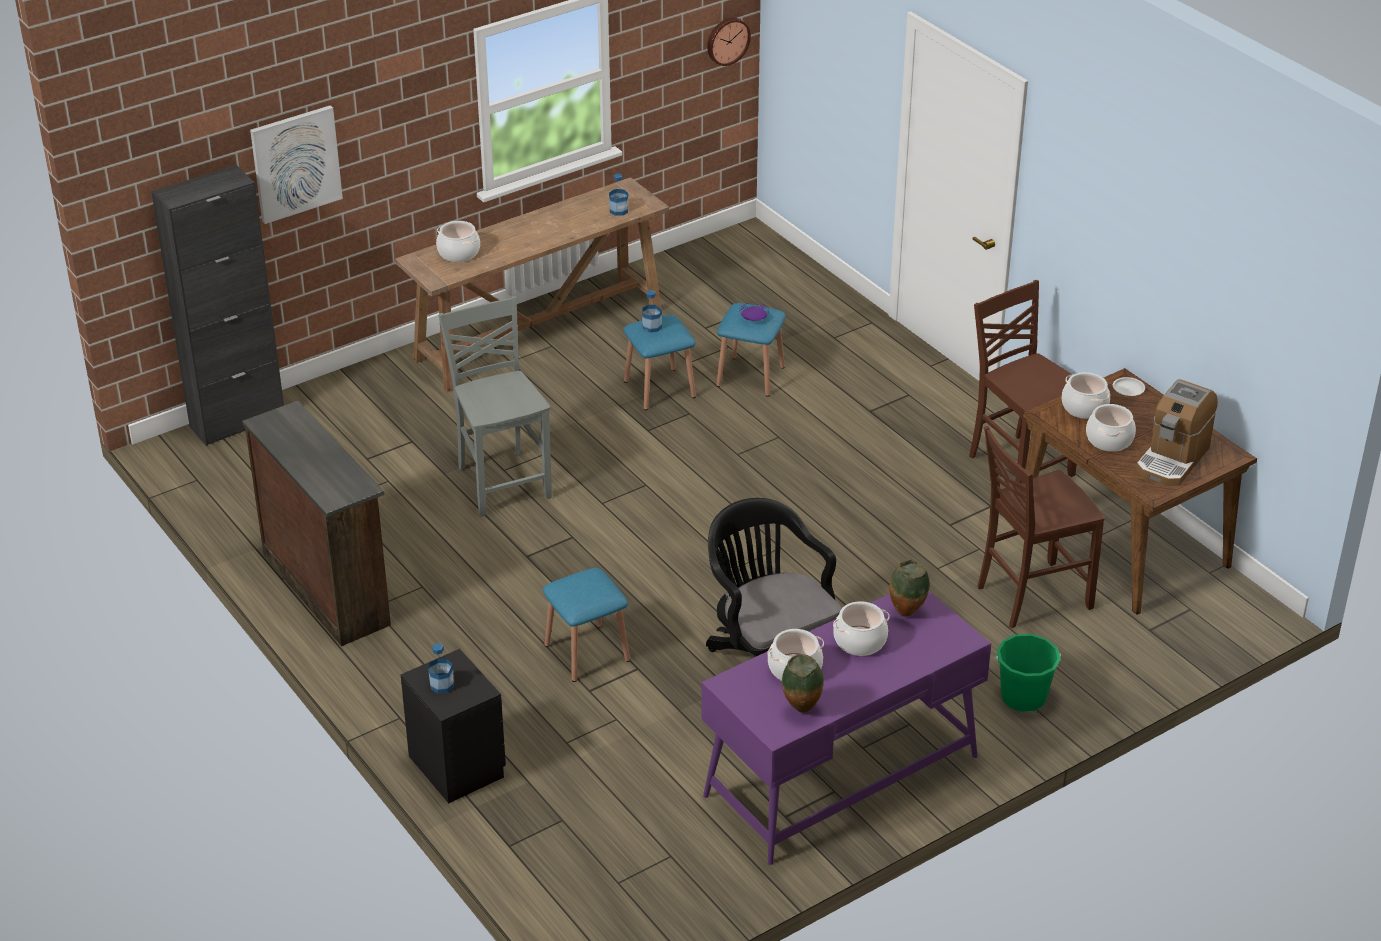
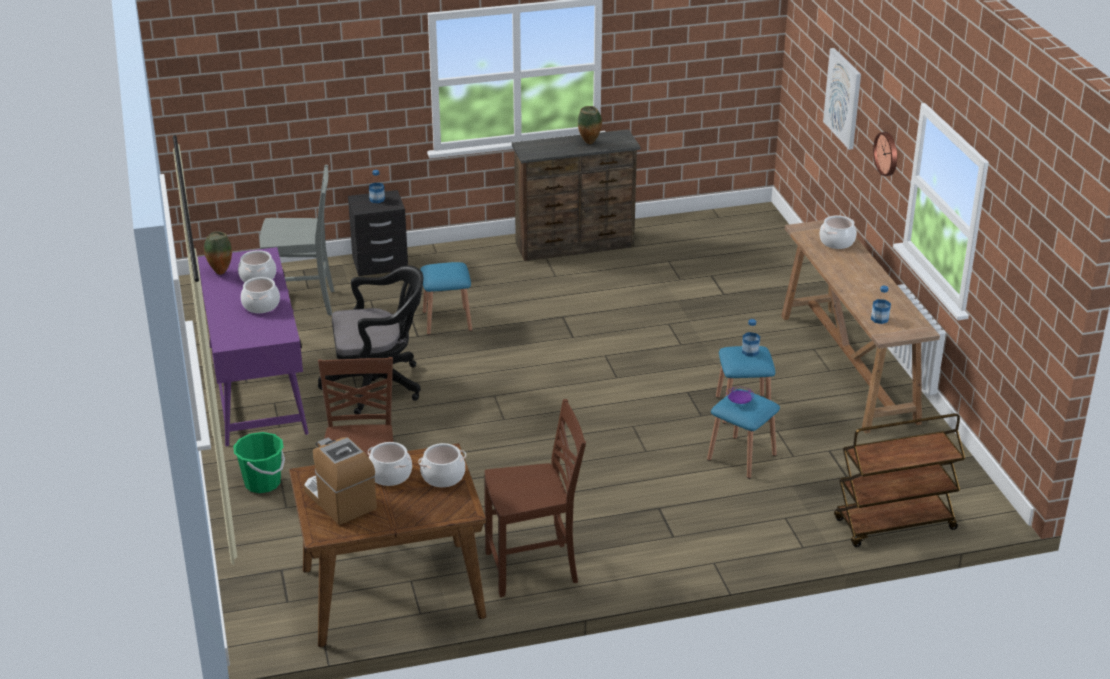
camera: 110 degrees right, 5 degrees down
black cabinet [151,165,284,446] -> none
grey chair [438,296,552,517] -> grey chair moved to [260,165,334,316]
wall clock [707,18,751,66] -> wall clock moved to [873,132,897,176]
vase [889,559,930,617] -> vase moved to [578,106,602,144]
white plate [1113,377,1145,396] -> none
none -> brown cart [834,413,965,547]

